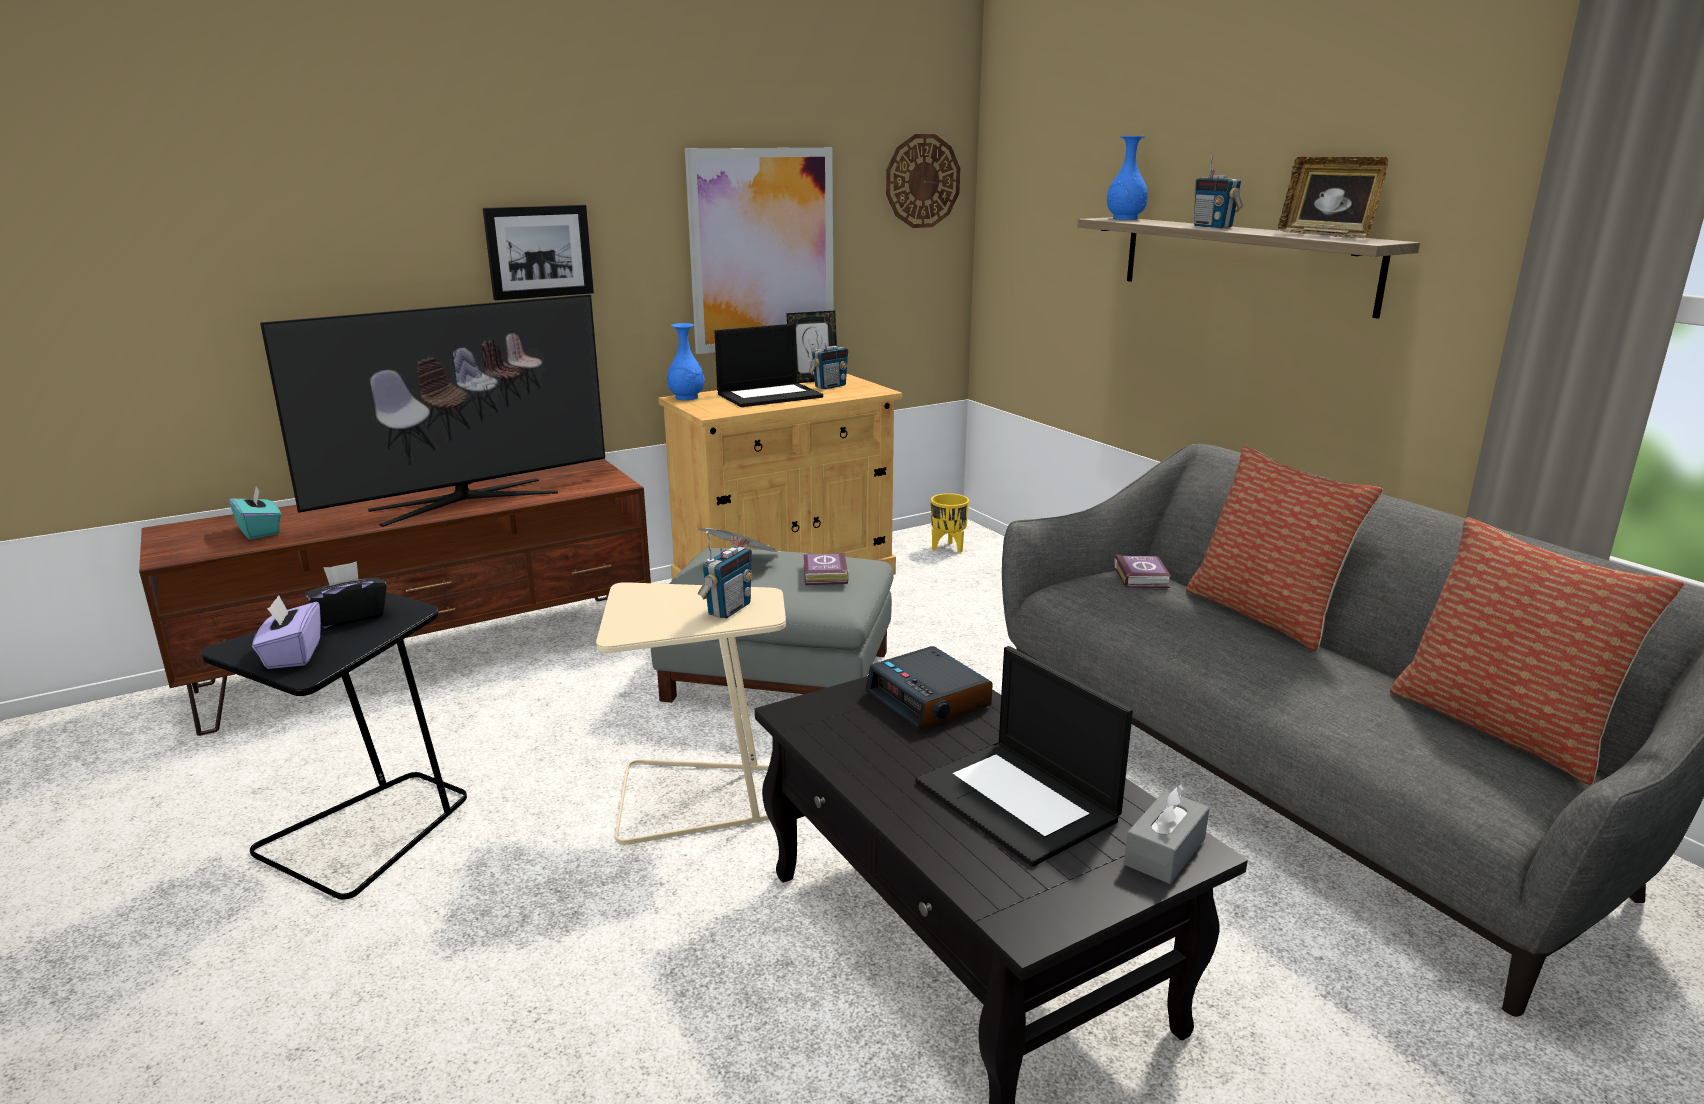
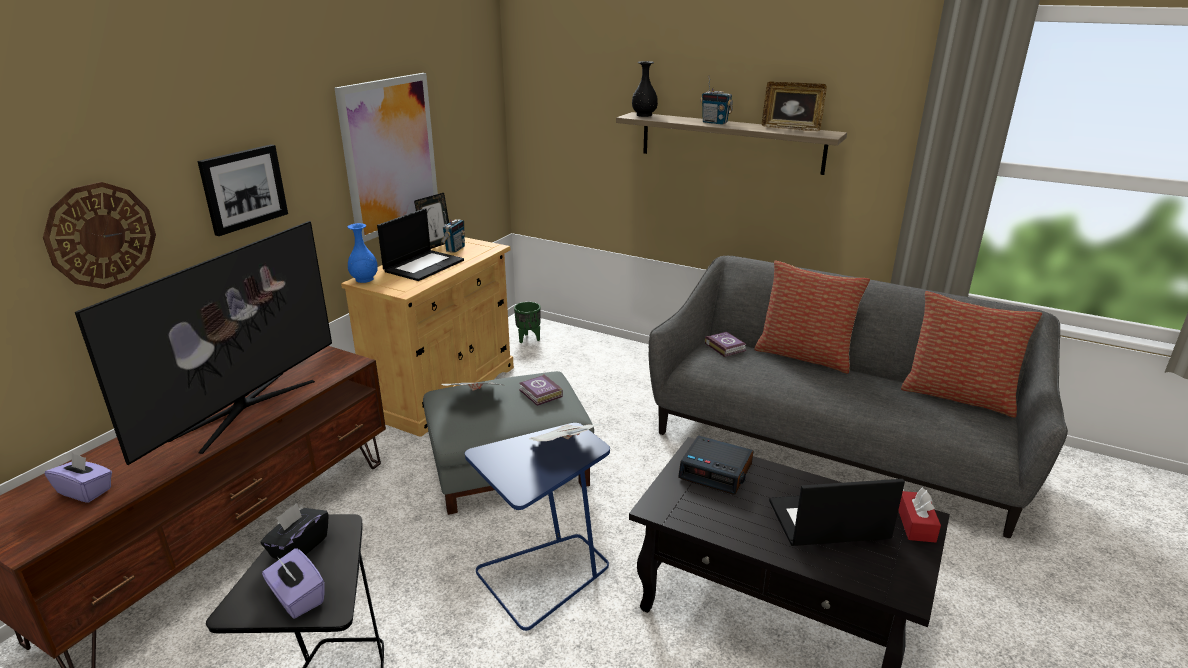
camera: 30 degrees left, 5 degrees up
turquoise tissue box [229,487,281,540] -> purple tissue box [45,453,112,503]
beige side table [596,582,786,845] -> blue side table [465,423,610,631]
radio [698,531,753,619] -> newspaper [531,424,604,441]
wall clock [886,134,960,228] -> wall clock moved to [43,182,156,289]
laptop [915,646,1133,867] -> laptop turned 150 degrees clockwise [769,479,905,546]
yellow planter [931,493,969,553] -> green planter [514,302,541,343]
blue vase [1107,136,1148,220] -> black vase [632,61,658,117]
grey tissue box [1124,785,1209,884] -> red tissue box [898,488,941,543]

